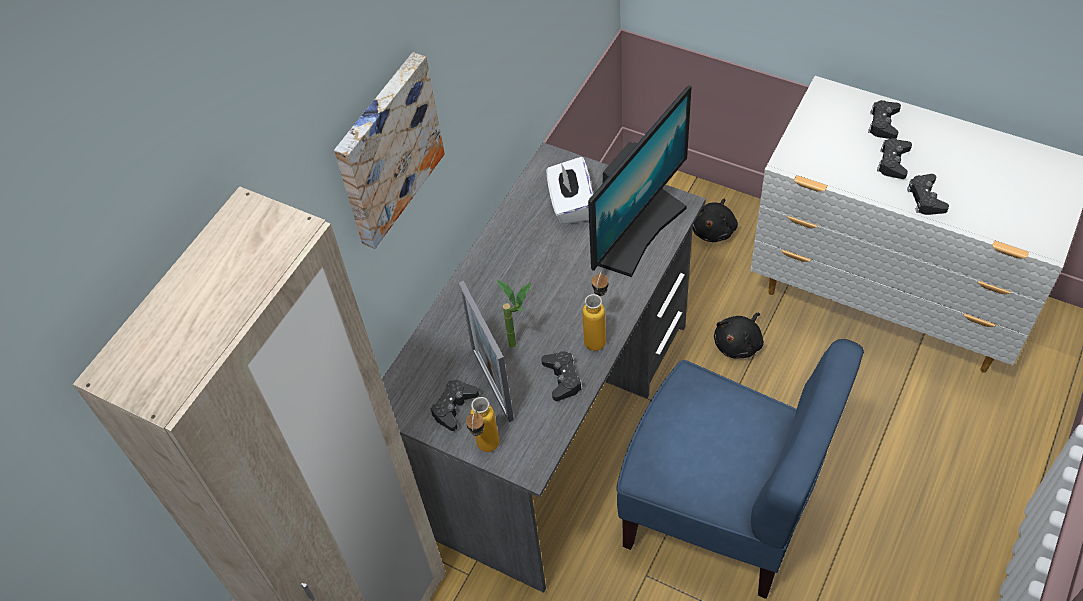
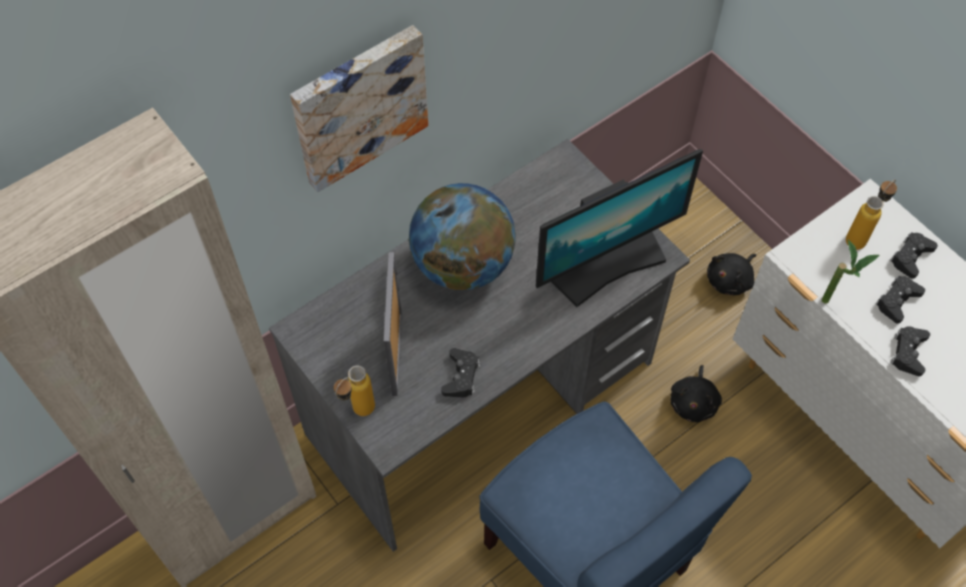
camera: 20 degrees right, 5 degrees up
black game controller [431,380,479,431] -> none
potted plant [497,280,531,348] -> potted plant moved to [822,240,879,304]
white tissue box [547,157,593,224] -> none
bottle [582,271,608,351] -> bottle moved to [846,179,897,250]
black plush toy [714,313,764,359] -> black plush toy turned 45 degrees counterclockwise [671,365,722,422]
none -> globe [409,183,516,290]

